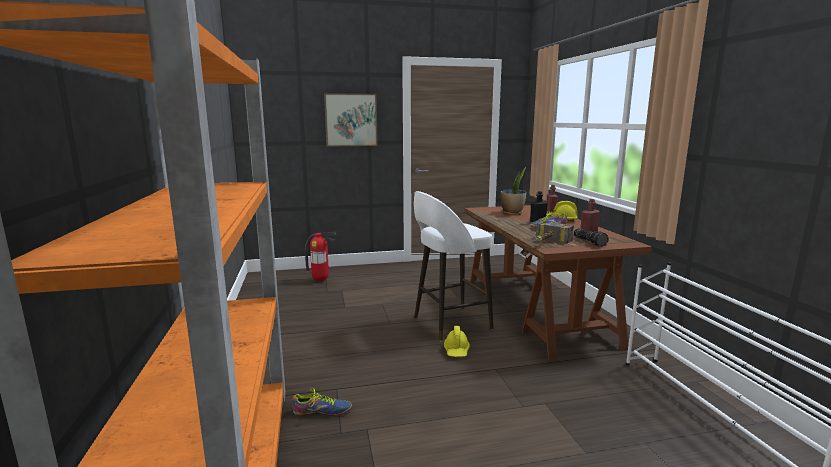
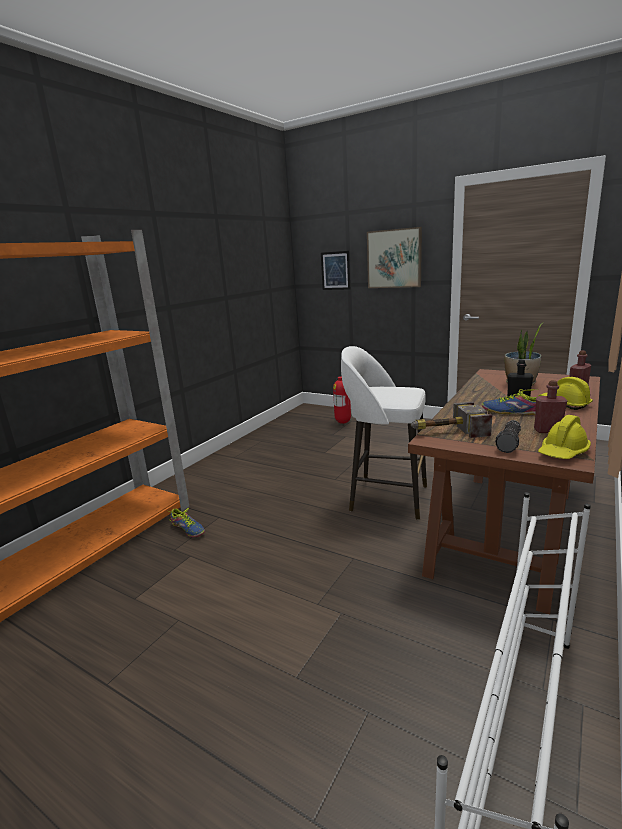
camera: 45 degrees right, 5 degrees up
yellow hard hat [444,326,470,357] -> yellow hard hat moved to [538,415,591,459]
none -> picture [321,251,350,290]

